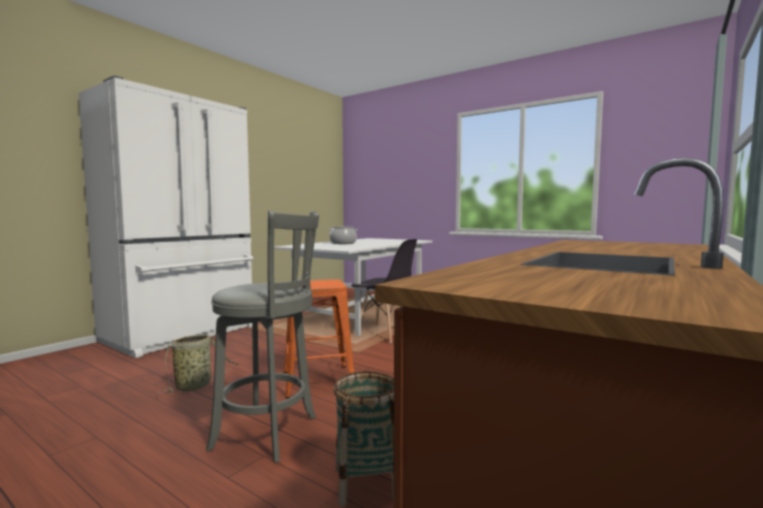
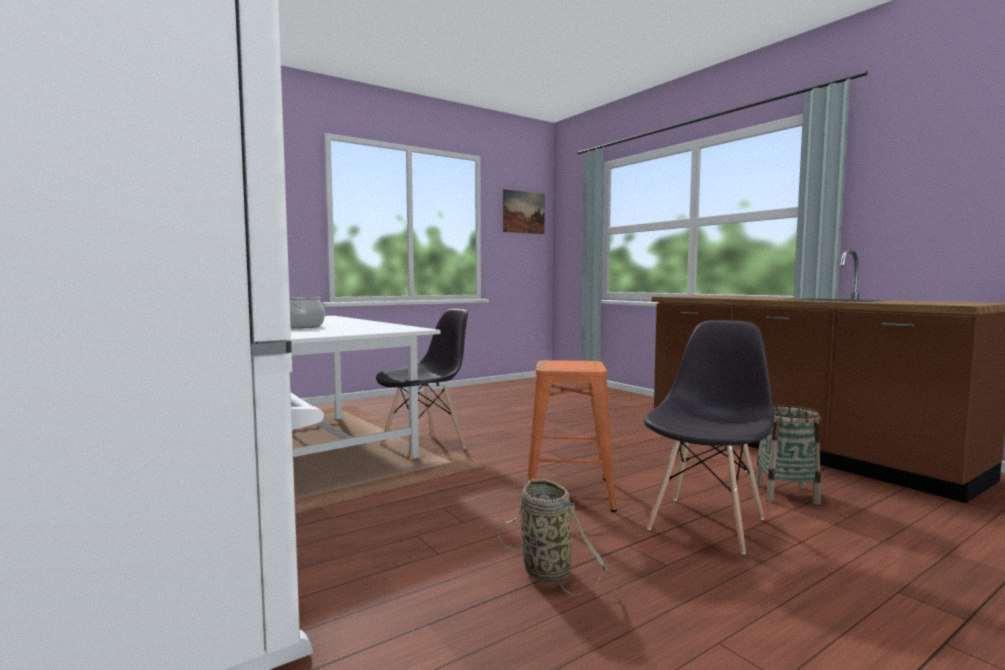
camera: 70 degrees left, 0 degrees up
grey stool [206,211,319,463] -> grey chair [644,320,774,555]
none -> picture [503,189,545,234]

